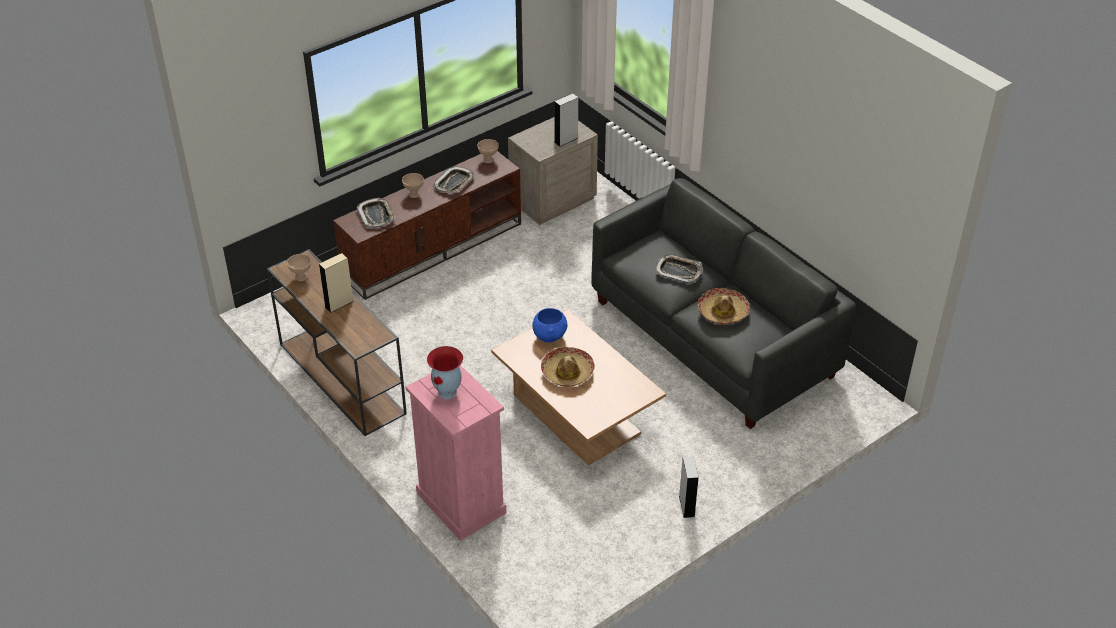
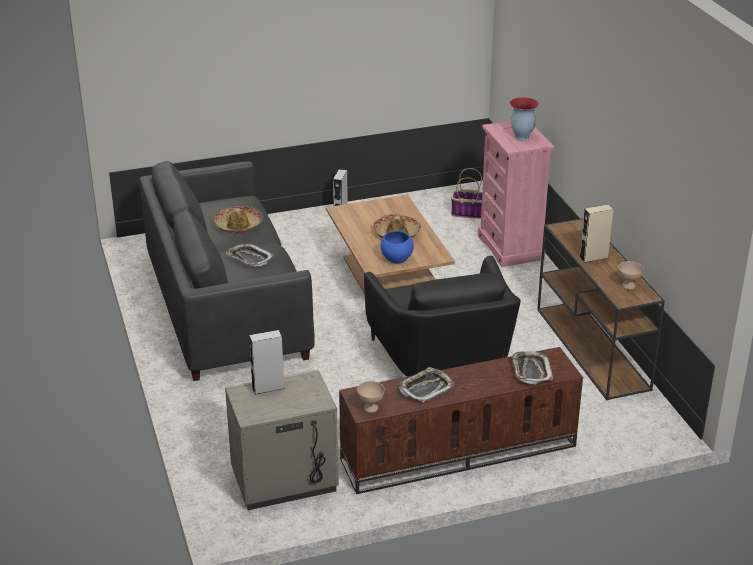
camera: 160 degrees left, 10 degrees down
beige bowl [402,173,424,198] -> none
none -> black armchair [364,256,521,376]
none -> basket [451,168,482,219]

